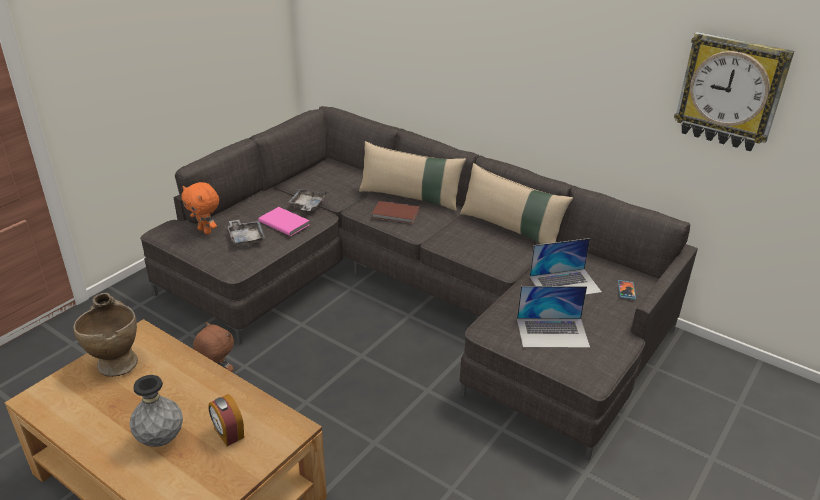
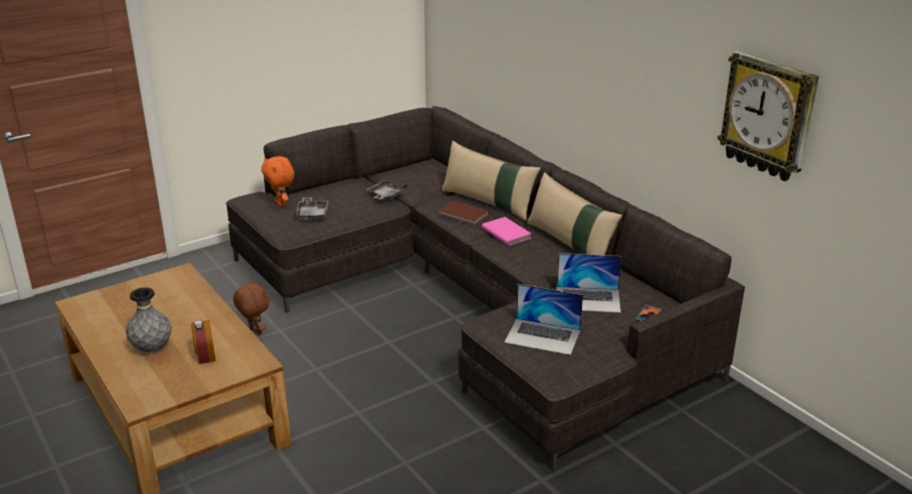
camera: 20 degrees right, 5 degrees down
beige vase [73,293,138,377] -> none
pink book [258,207,310,236] -> pink book moved to [482,217,532,246]

